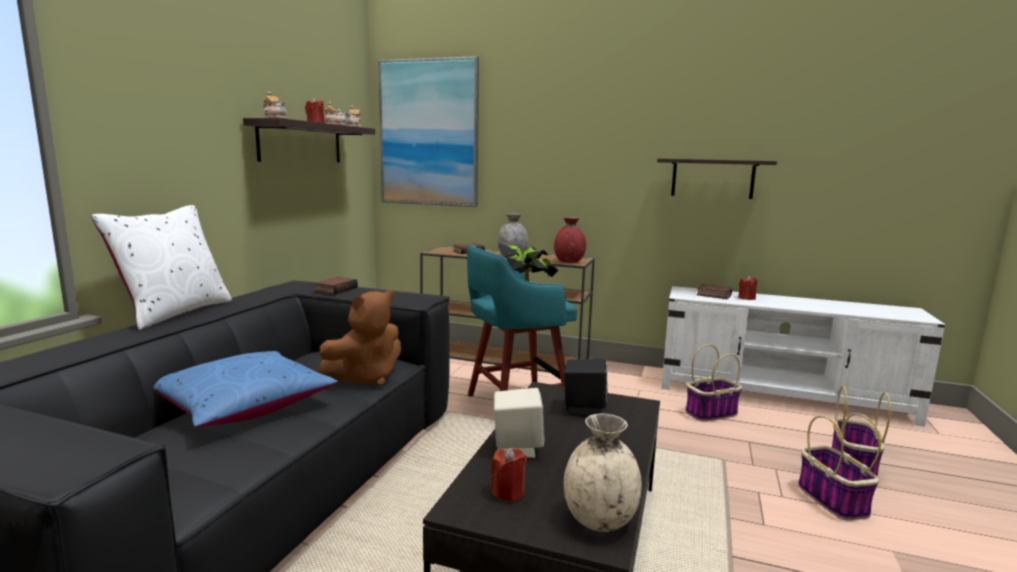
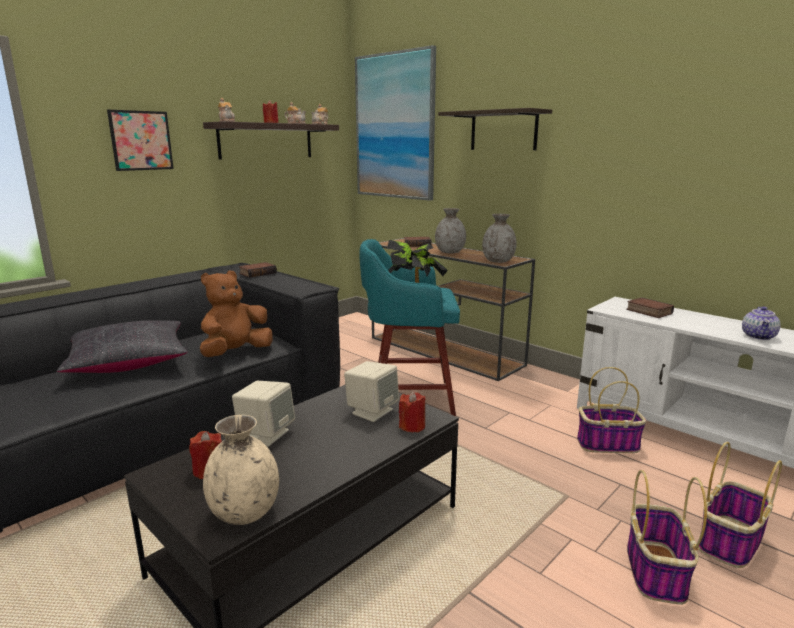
camera: 25 degrees right, 5 degrees up
white pillow [91,205,232,330] -> none
blue pillow [153,351,338,427] -> black pillow [57,320,188,373]
brown plush toy [318,290,401,386] -> brown plush toy turned 150 degrees clockwise [200,271,273,357]
red vase [554,217,586,263] -> grey vase [482,214,517,263]
black speaker [564,359,608,416] -> beige speaker [344,361,399,422]
shelf [657,158,777,199] -> shelf moved to [438,108,552,150]
red candle [738,275,757,300] -> red candle moved to [399,392,426,432]
none -> picture [107,110,174,171]
none -> teapot [742,306,781,340]

